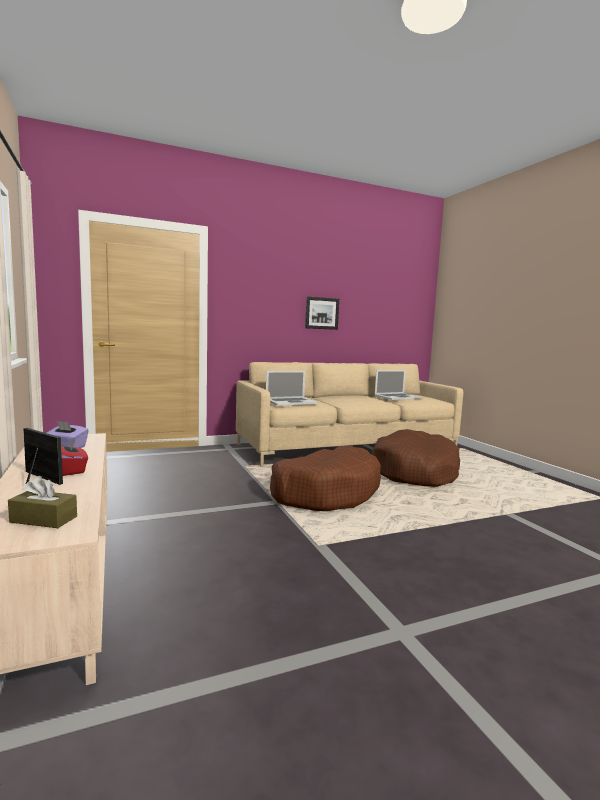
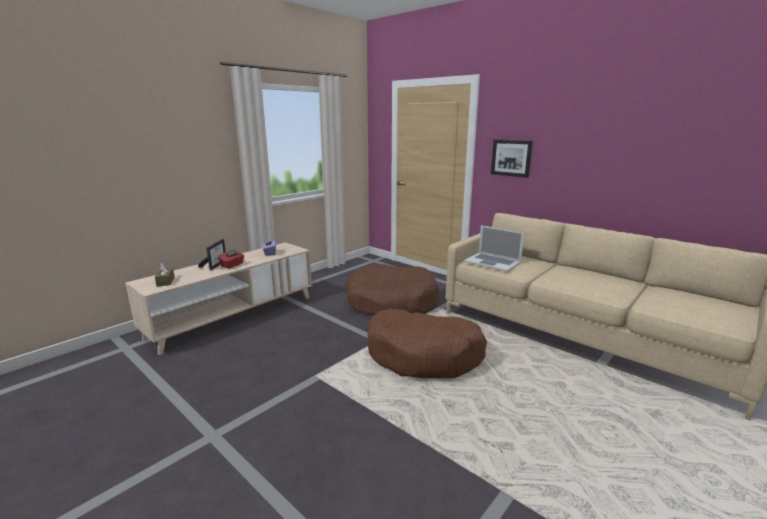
camera: 65 degrees right, 10 degrees up
picture [305,296,339,330] -> picture moved to [491,139,533,178]
brown dog bed [372,429,460,487] -> brown dog bed moved to [345,264,439,315]
laptop [374,370,422,400] -> none

